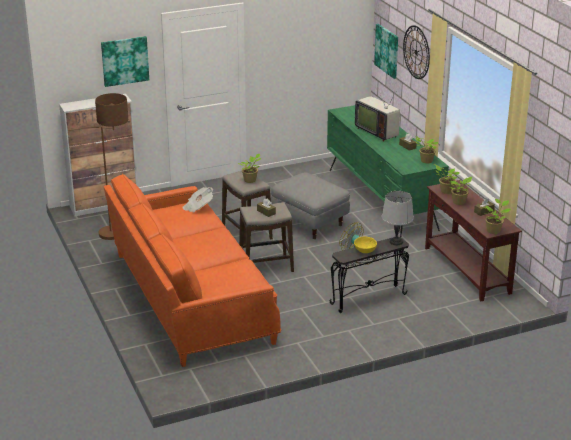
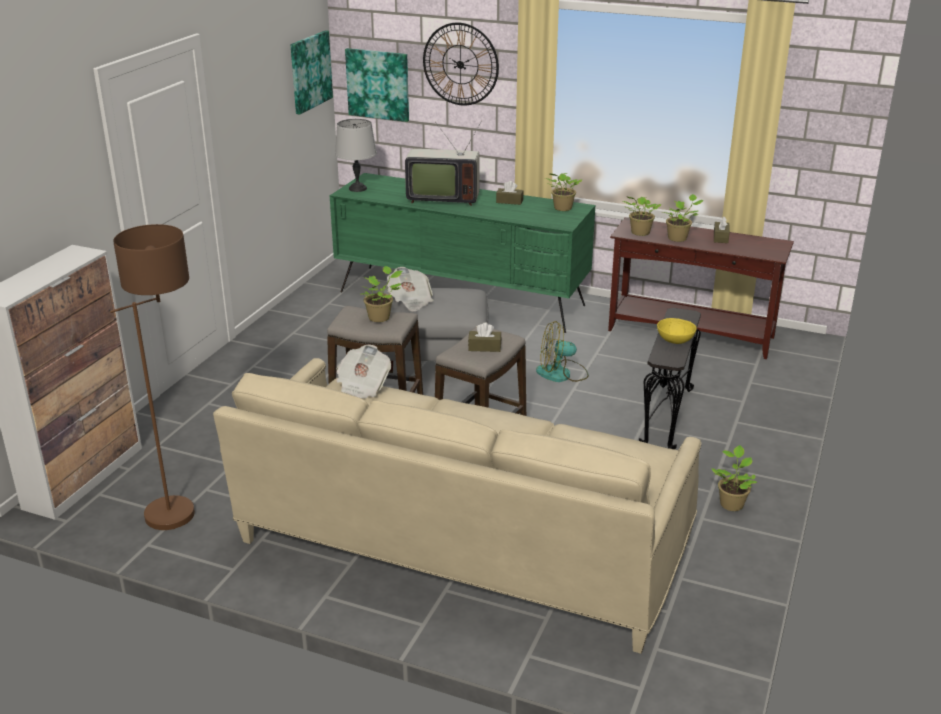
camera: 45 degrees left, 0 degrees up
picture [101,36,149,87] -> picture moved to [290,30,333,115]
orange sofa [104,174,281,367] -> beige sofa [213,358,701,654]
grey table lamp [382,191,414,245] -> grey table lamp moved to [335,119,377,192]
potted plant [483,199,511,234] -> potted plant moved to [711,445,757,511]
none -> newspaper [387,267,433,312]

